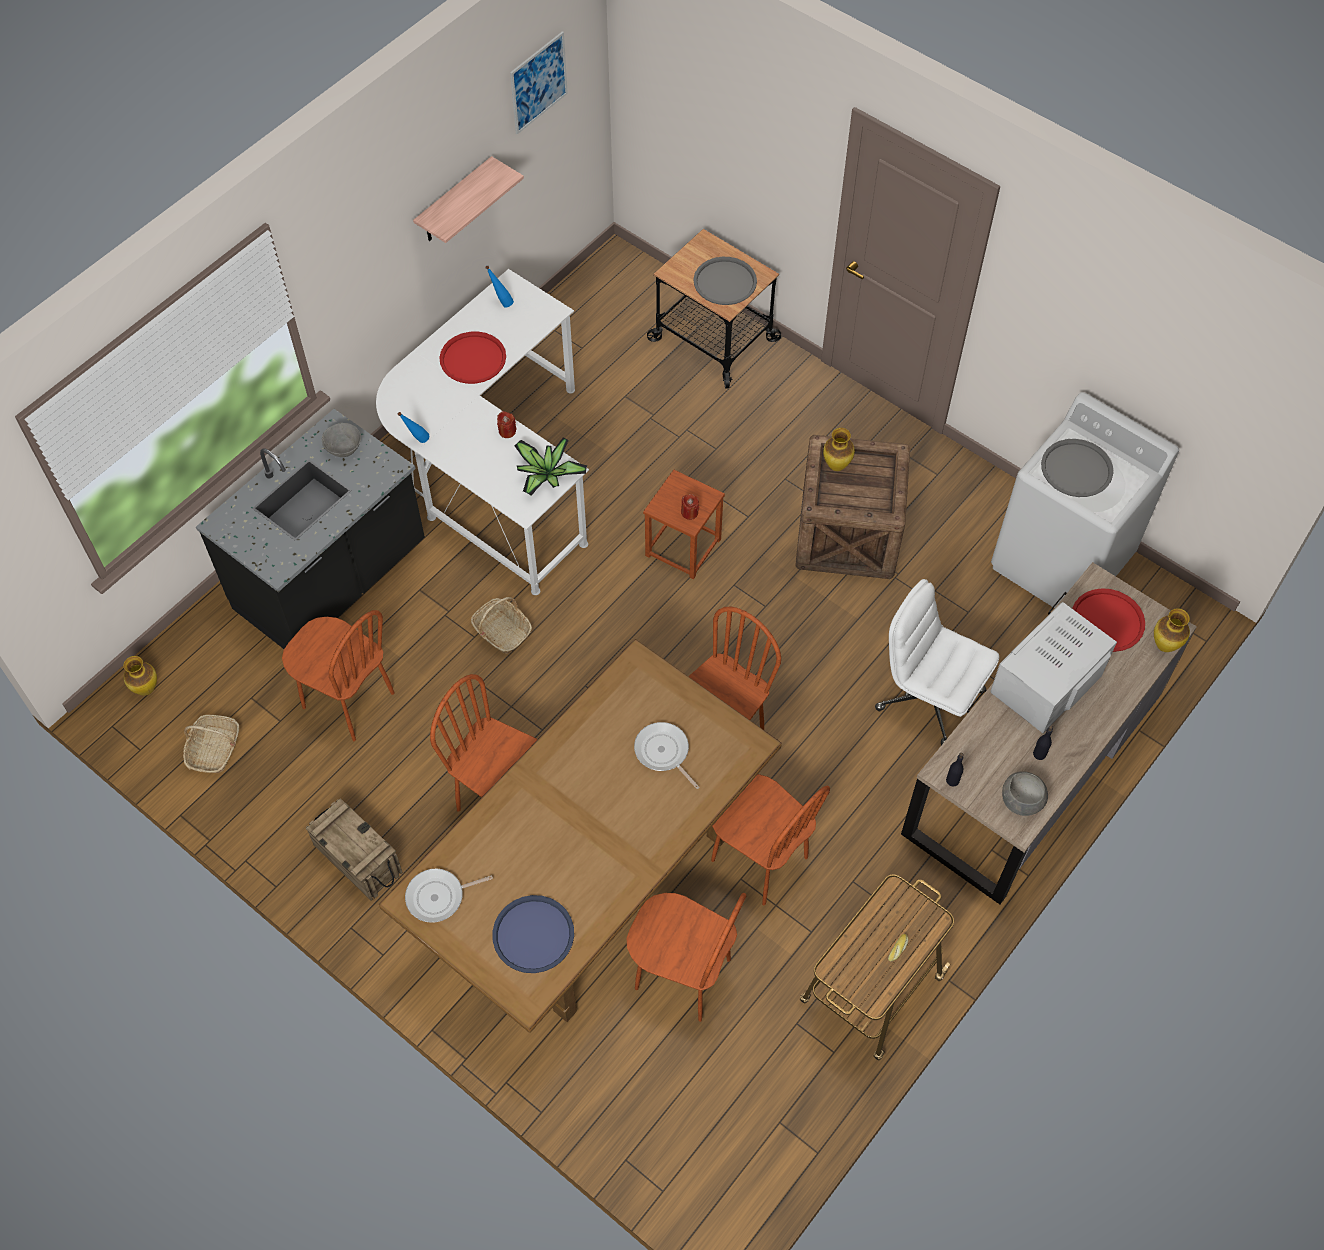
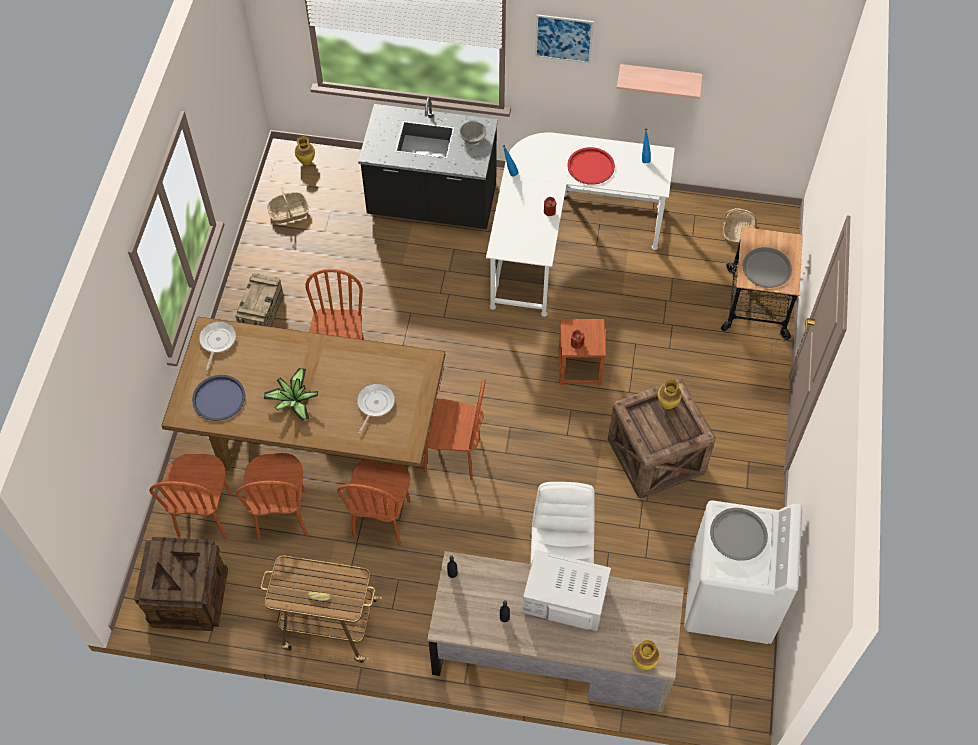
camera: 60 degrees right, 0 degrees up
brown chair [282,610,395,741] -> brown chair moved to [149,454,232,539]
frying pan [405,869,493,923] -> frying pan turned 60 degrees clockwise [199,322,236,371]
basket [471,597,532,654] -> basket moved to [723,208,757,245]
picture [510,31,568,134] -> picture moved to [535,14,594,63]
potted plant [515,438,587,496] -> potted plant moved to [264,368,319,421]
grey bowl [1002,771,1048,816] -> none
red tray [1072,588,1145,652] -> none
none -> crate [134,537,228,631]

